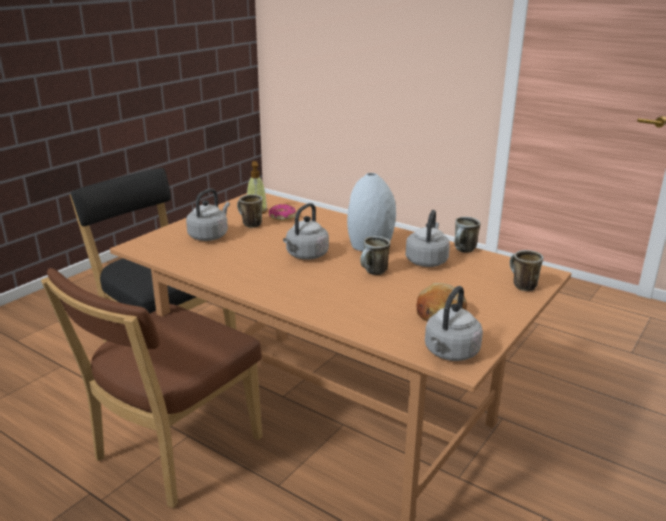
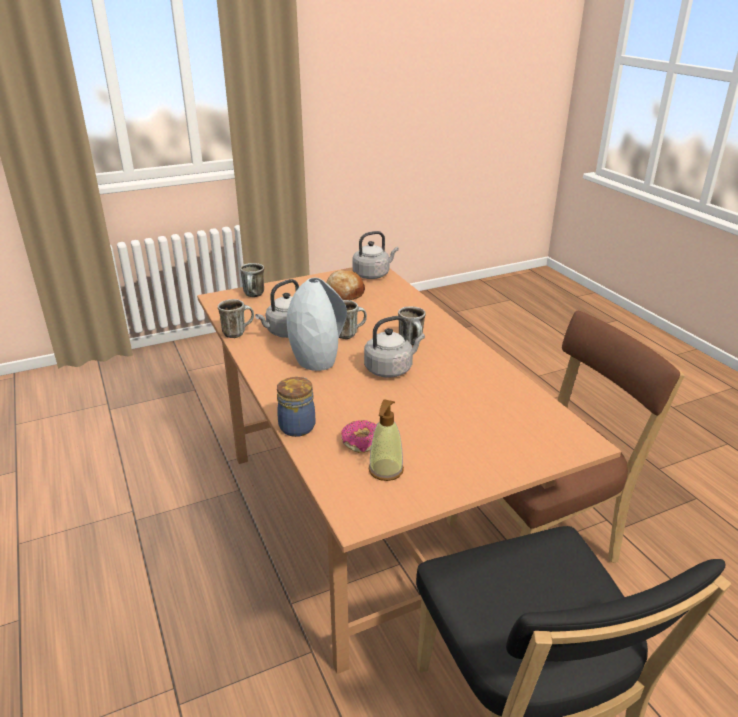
camera: 150 degrees left, 5 degrees up
grey kettle [186,188,230,241] -> none
mug [237,194,262,228] -> mug moved to [398,306,426,346]
none -> jar [277,377,315,437]

